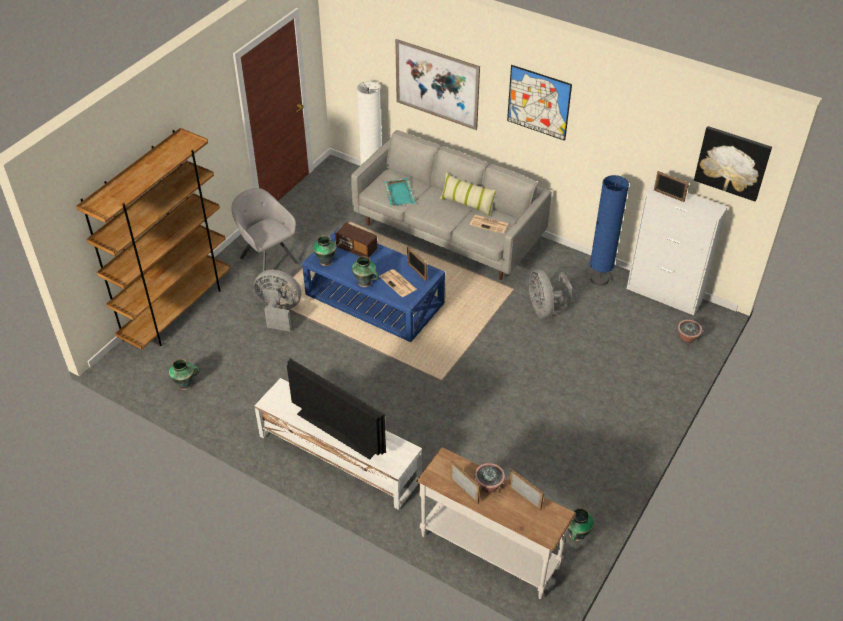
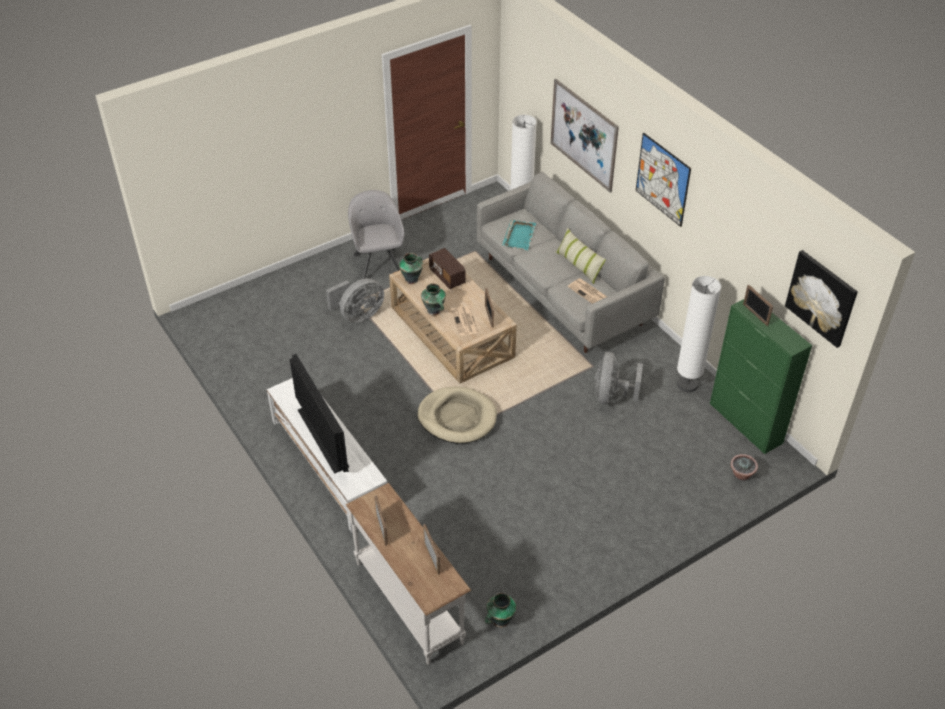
camera: 25 degrees right, 0 degrees up
brown bookcase [76,128,231,350] -> none
vase [169,359,200,390] -> none
grey fan [254,270,301,332] -> grey fan turned 105 degrees clockwise [326,278,384,323]
blue coffee table [302,228,445,342] -> beige coffee table [389,258,517,383]
potted plant [474,463,505,493] -> none
blue floor lamp [590,175,629,286] -> white floor lamp [677,276,721,392]
white cabinet [627,181,728,315] -> green cabinet [710,299,812,454]
none -> beige dog bed [417,387,497,444]

